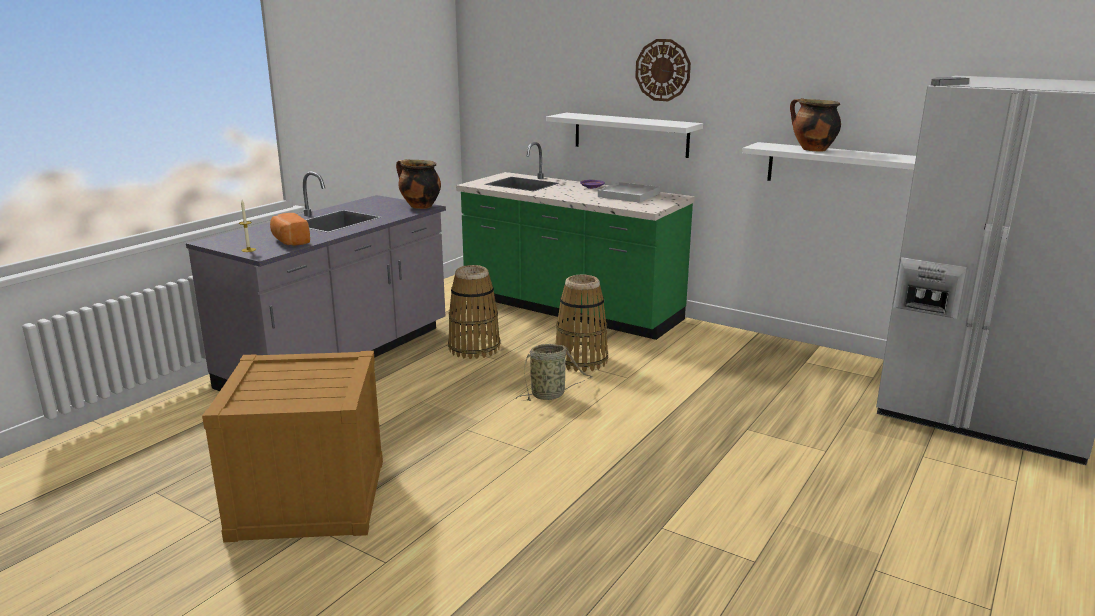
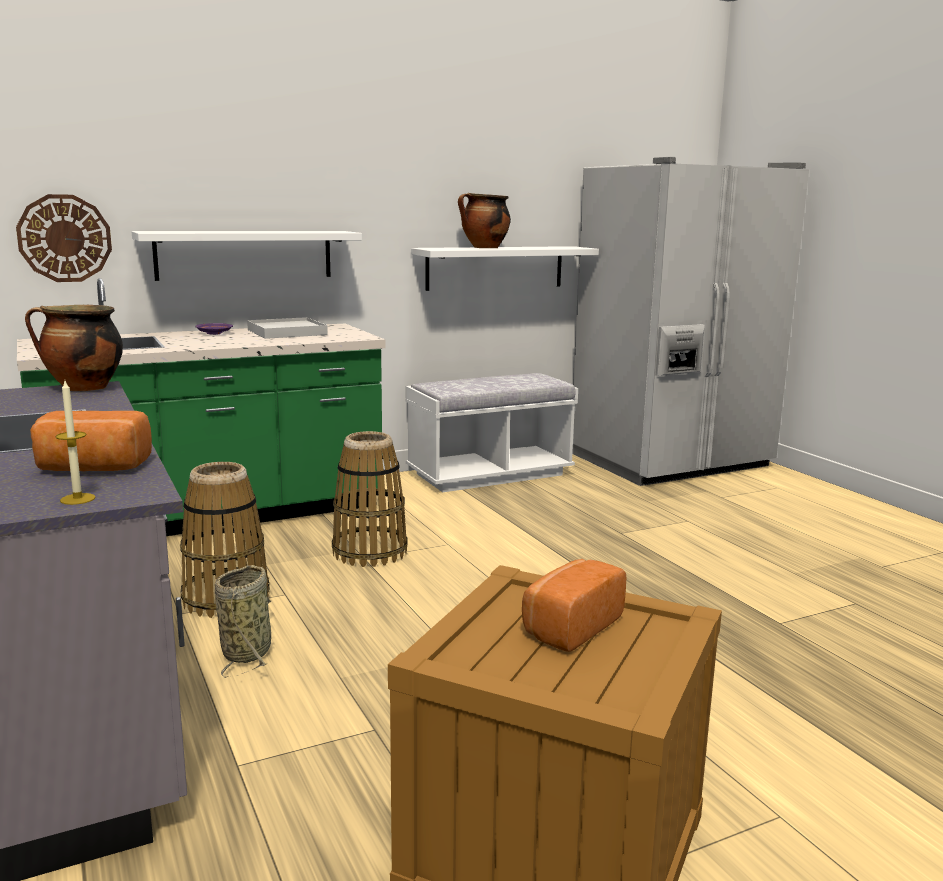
camera: 60 degrees left, 5 degrees down
basket [515,344,592,401] -> basket moved to [214,565,271,678]
wall clock [635,39,691,101] -> wall clock moved to [16,194,112,282]
none -> white bench [406,373,578,492]
none -> bread [522,559,626,652]

